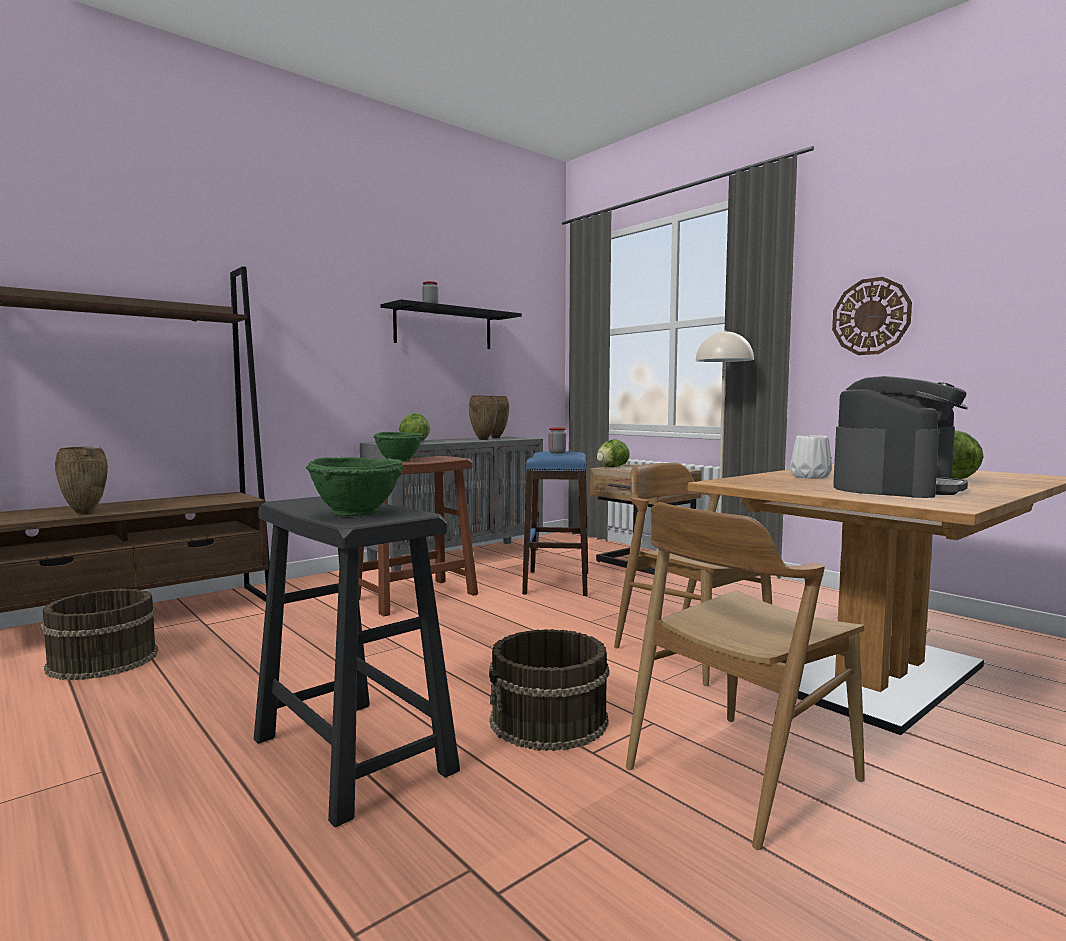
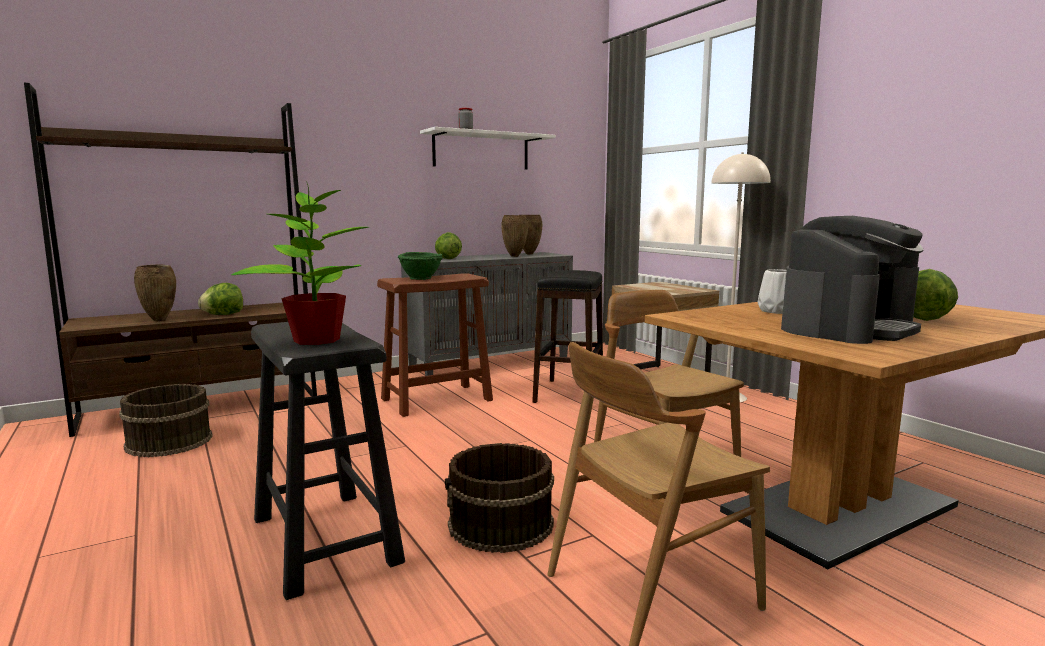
camera: 10 degrees right, 5 degrees up
green bowl [306,457,403,516] -> potted plant [232,181,369,345]
black shelf [381,299,522,349] -> white shelf [420,127,556,169]
blue stool [522,451,588,596] -> black stool [532,270,603,403]
jar [549,427,566,454] -> none
lettuce [597,439,630,467] -> lettuce moved to [198,283,243,315]
wall clock [832,277,912,355] -> none

